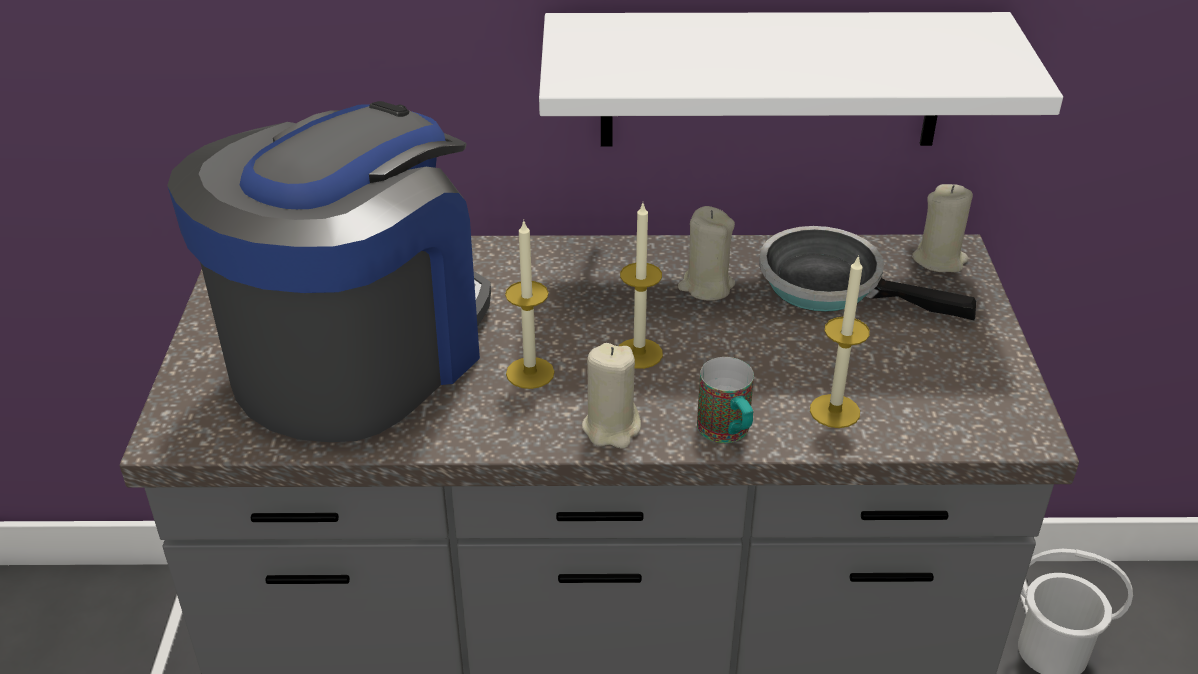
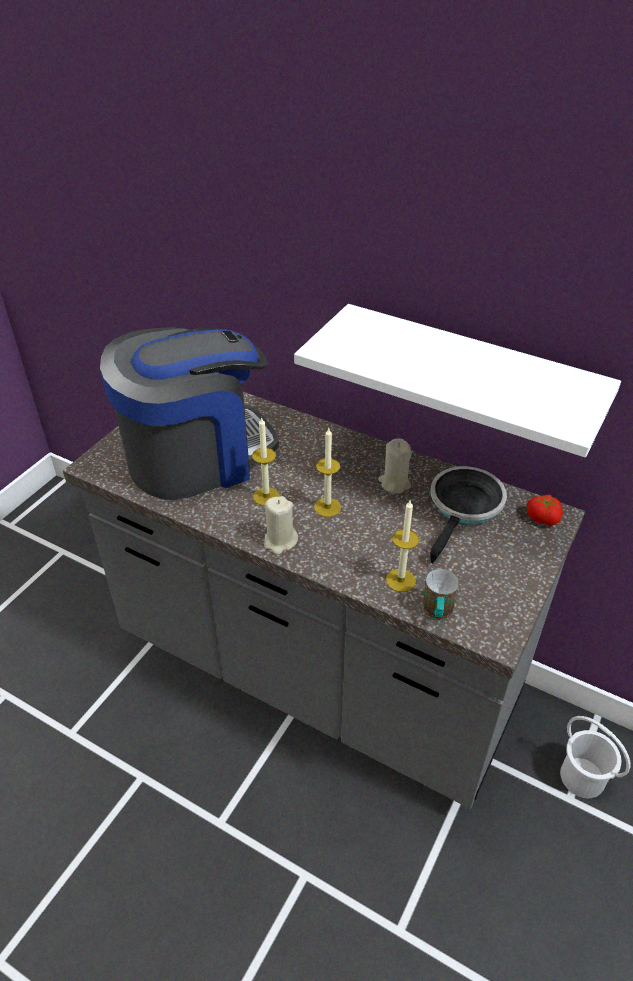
camera: 30 degrees right, 5 degrees up
mug [697,357,754,443] -> mug moved to [422,569,459,620]
frying pan [759,226,976,320] -> frying pan turned 60 degrees clockwise [430,466,507,563]
beige candle [912,184,973,272] -> tomato [527,495,563,526]

